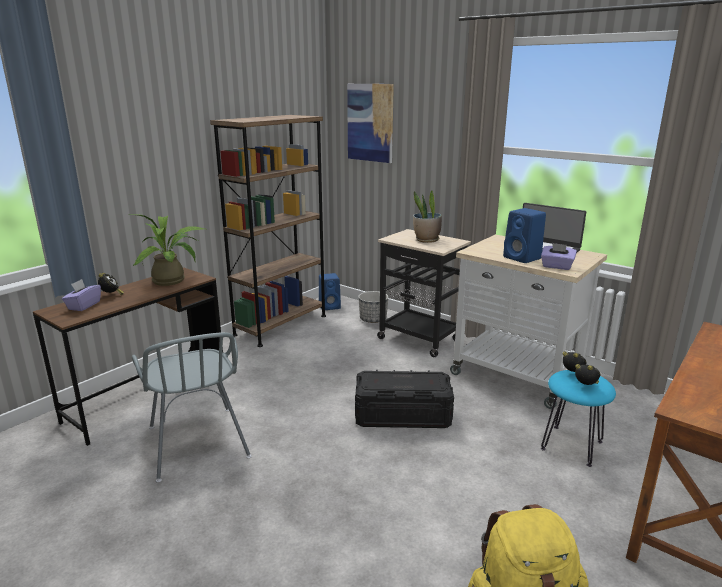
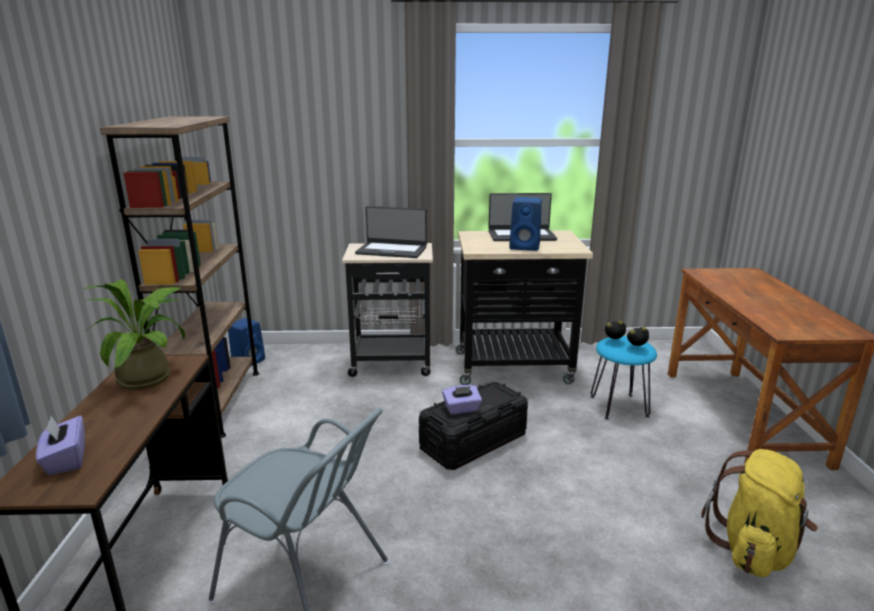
camera: 40 degrees left, 0 degrees up
alarm clock [98,273,124,295] -> none
picture [347,84,394,163] -> none
planter [358,291,388,323] -> none
potted plant [413,190,442,243] -> laptop [355,206,427,258]
white cart [450,235,607,409] -> black cart [456,230,593,385]
purple tissue box [541,243,577,270] -> purple tissue box moved to [442,385,482,415]

